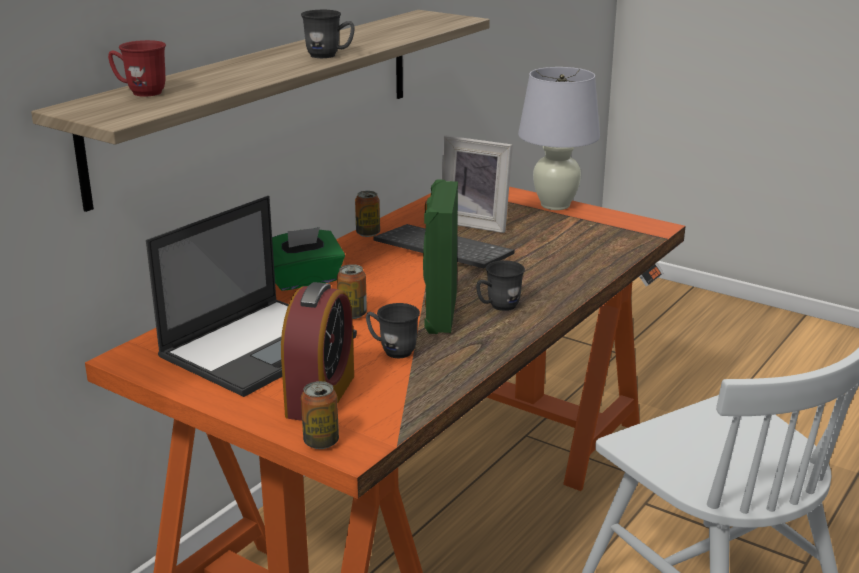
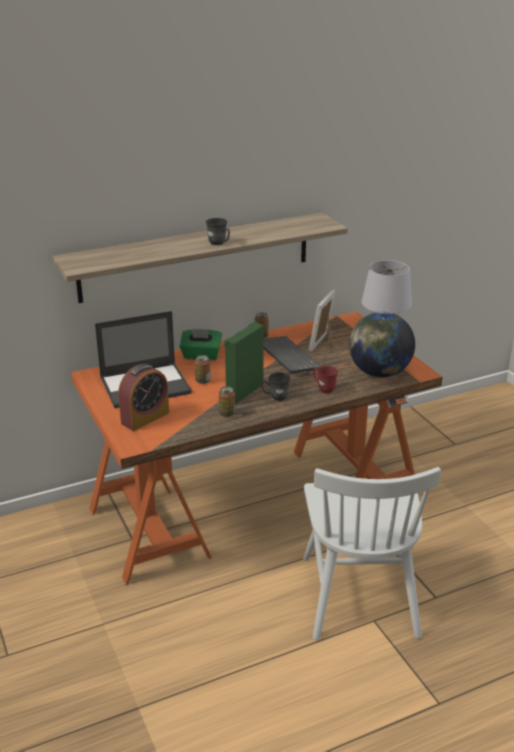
camera: 30 degrees right, 5 degrees up
red mug [108,40,166,96] -> red mug moved to [313,365,338,393]
can [301,381,339,449] -> can moved to [219,386,235,417]
grey mug [366,303,420,358] -> none
picture frame [441,136,513,233] -> picture frame turned 60 degrees clockwise [309,289,336,352]
none -> globe [349,312,415,377]

